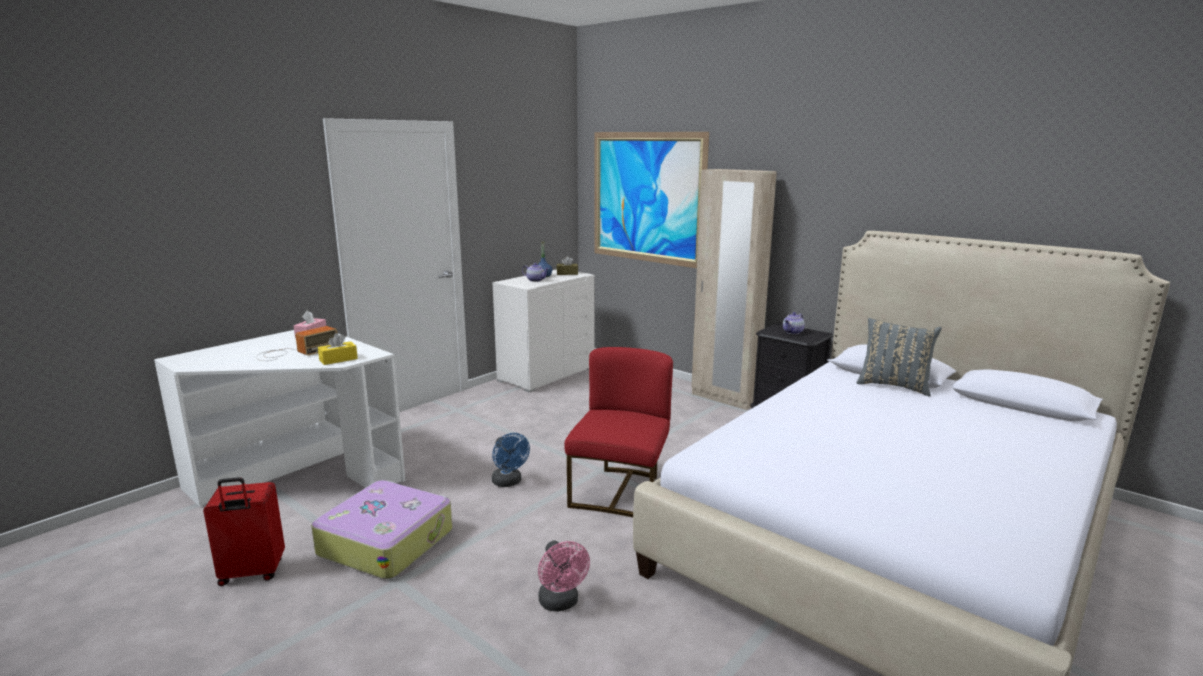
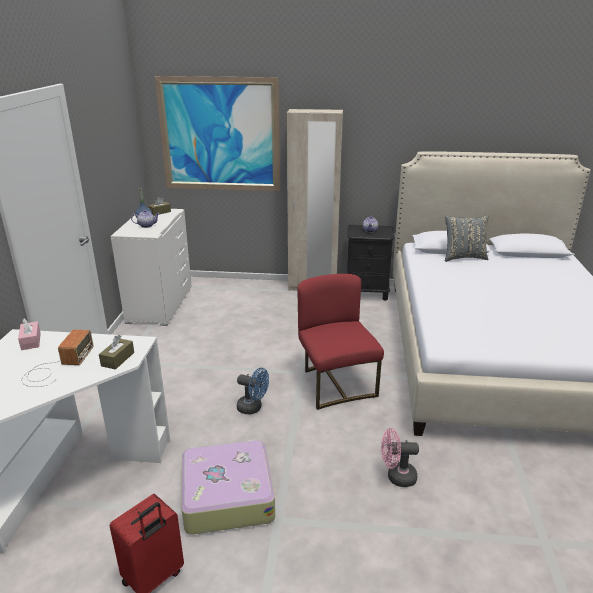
camera: 35 degrees left, 10 degrees up
yellow tissue box [318,333,358,365] -> brown tissue box [99,335,134,370]
pink fan [538,541,590,612] -> pink fan turned 150 degrees clockwise [381,428,419,487]

